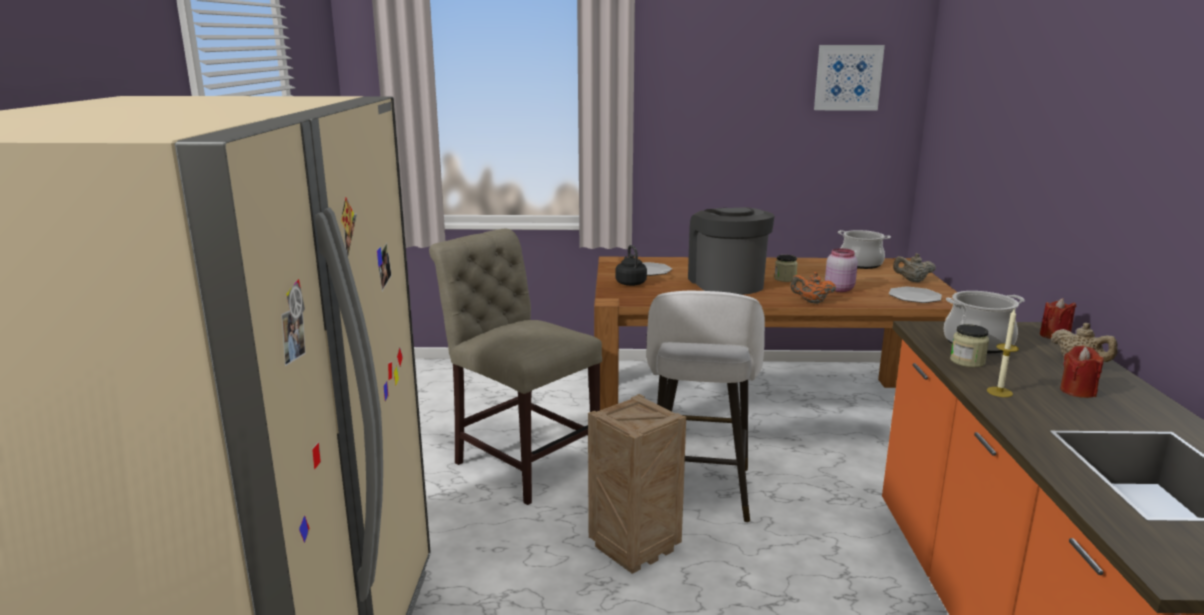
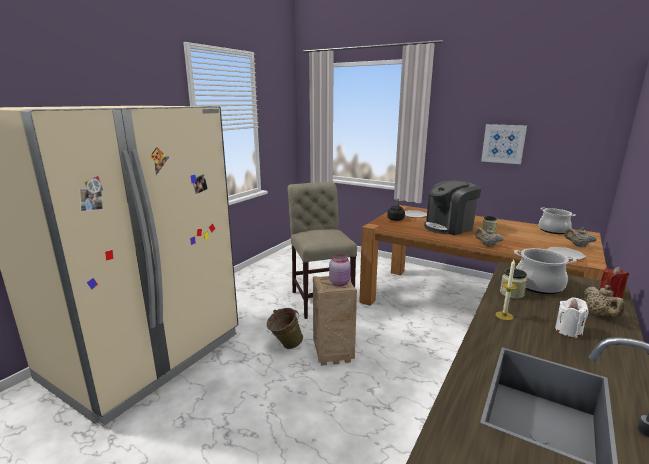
camera: 30 degrees right, 0 degrees up
white stool [647,291,765,522] -> none
coffee machine [688,207,775,295] -> coffee machine turned 135 degrees counterclockwise [424,181,481,235]
orange teapot [790,272,836,304] -> beige teapot [475,227,503,247]
picture [814,45,885,110] -> picture moved to [481,124,527,164]
pink jar [825,248,858,292] -> pink jar moved to [329,254,351,286]
red candle [1060,346,1104,398] -> white candle [555,298,589,338]
none -> green bucket [267,308,303,349]

